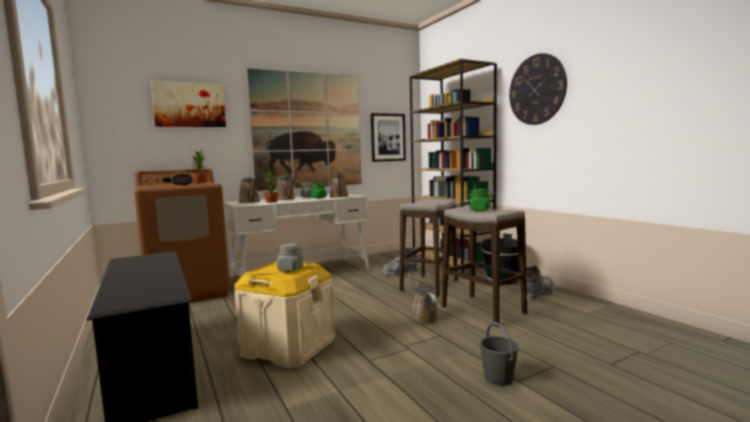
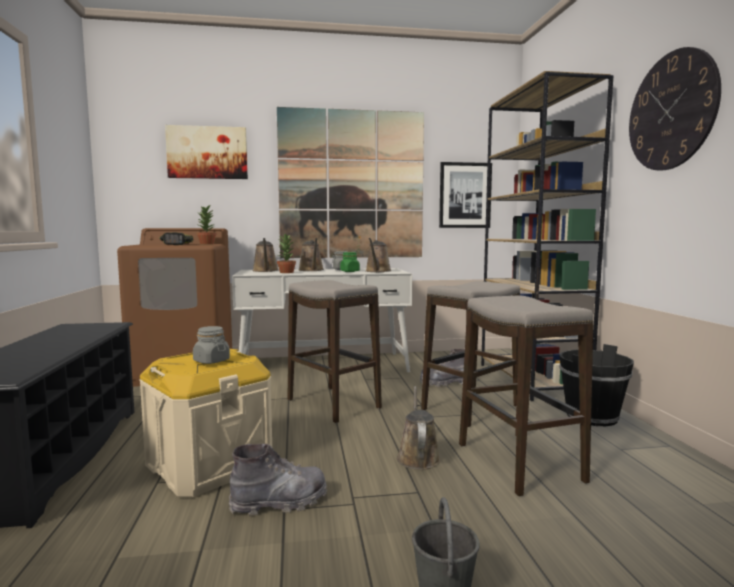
camera: 20 degrees right, 0 degrees up
green jar [468,189,492,211] -> none
grey boot [520,266,555,300] -> grey boot moved to [229,444,327,516]
none -> stool [287,280,382,423]

